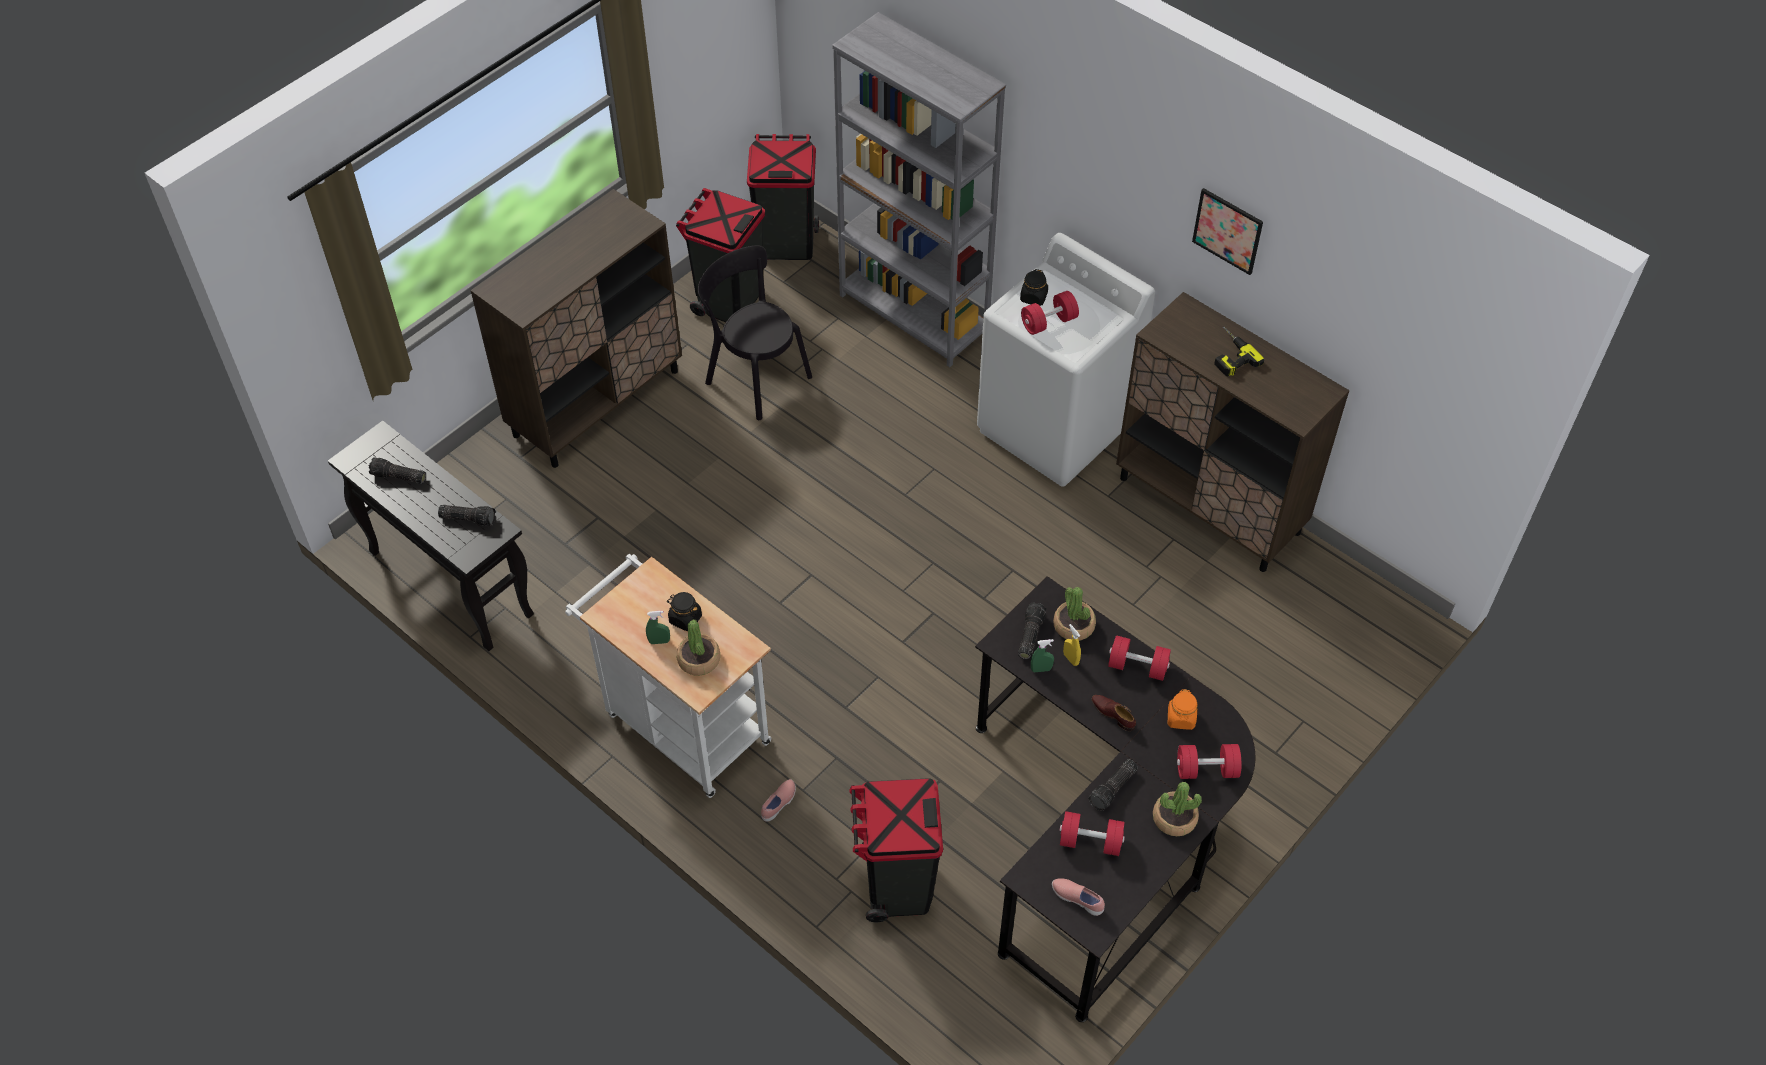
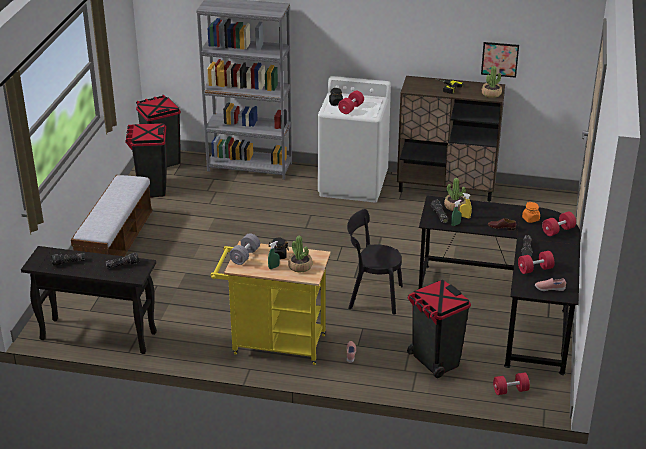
camera: 30 degrees left, 20 degrees down
brown cabinet [470,189,682,468] -> bench [71,175,153,256]
white cart [565,554,771,798] -> yellow cart [210,241,331,365]
black chair [698,245,812,420] -> black chair moved to [347,209,403,315]
red dumbbell [1108,635,1171,681] -> red dumbbell moved to [493,373,530,395]
potted plant [1153,782,1202,836] -> potted plant moved to [482,66,502,98]
picture [1192,188,1263,275] -> picture moved to [481,42,519,78]
none -> grey dumbbell [229,233,260,265]

